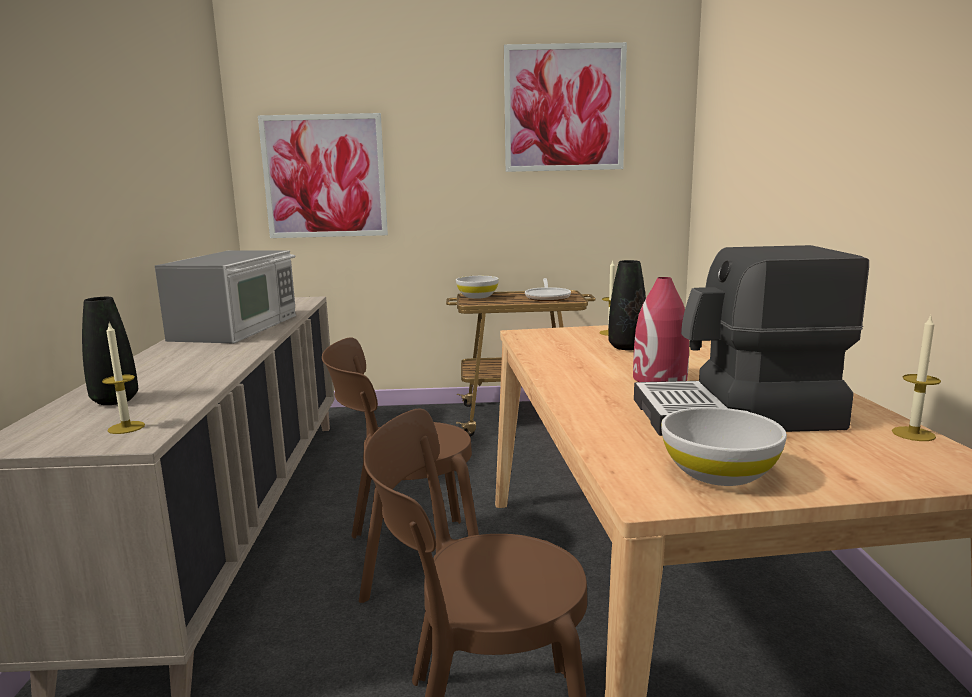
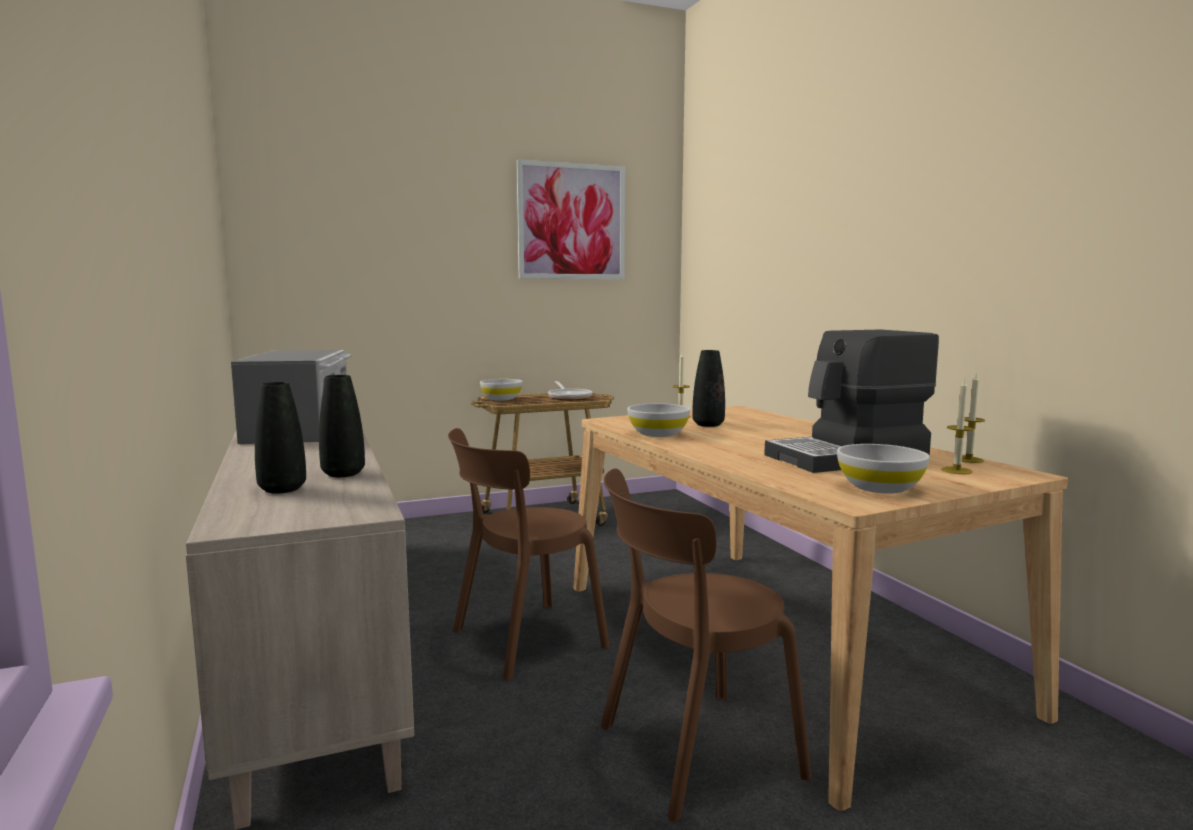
camera: 20 degrees left, 5 degrees down
candle [102,323,145,434] -> candle moved to [941,378,974,474]
picture [258,113,388,238] -> none
red vase [633,277,689,382] -> none
none -> black vase [319,375,365,477]
none -> white bowl [627,403,690,437]

